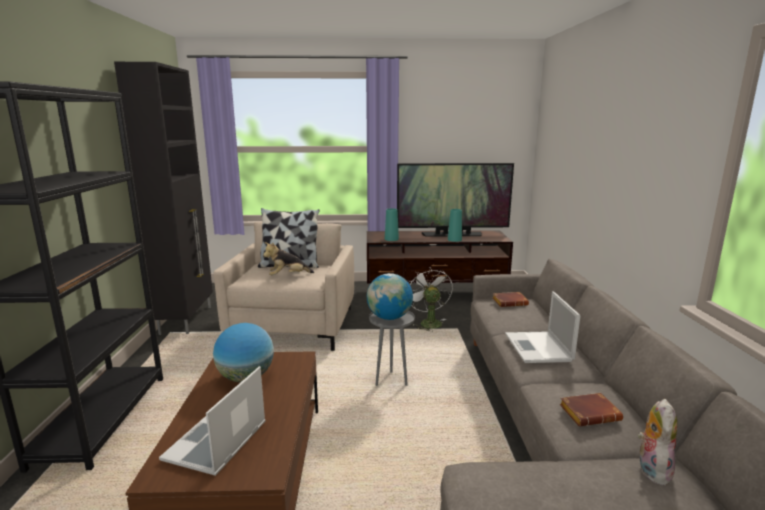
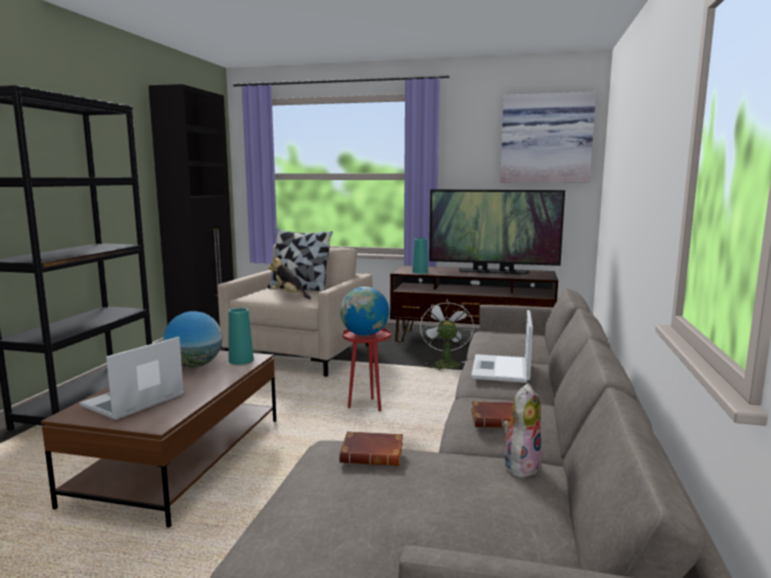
camera: 15 degrees right, 5 degrees down
plush toy [263,242,314,275] -> plush toy turned 45 degrees clockwise [268,256,311,299]
grey side table [369,310,415,386] -> red side table [342,328,391,411]
turquoise vase [448,209,462,242] -> turquoise vase moved to [228,308,254,364]
brown book [493,292,529,307] -> brown book moved to [339,431,403,466]
none -> picture [500,92,596,183]

